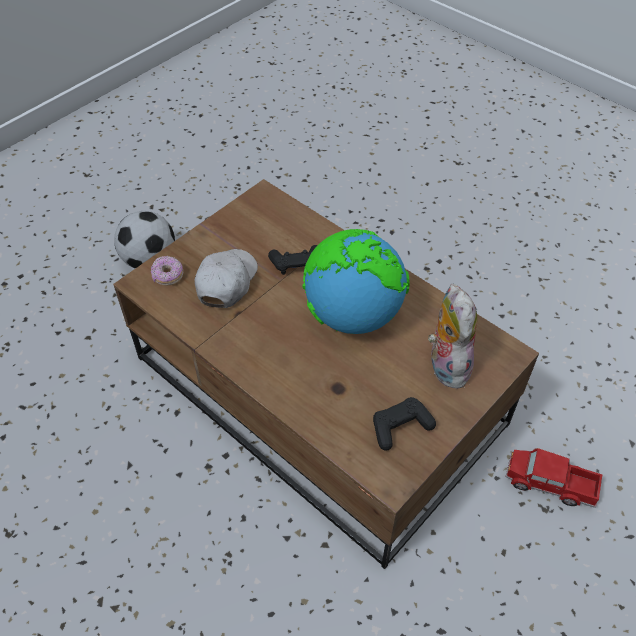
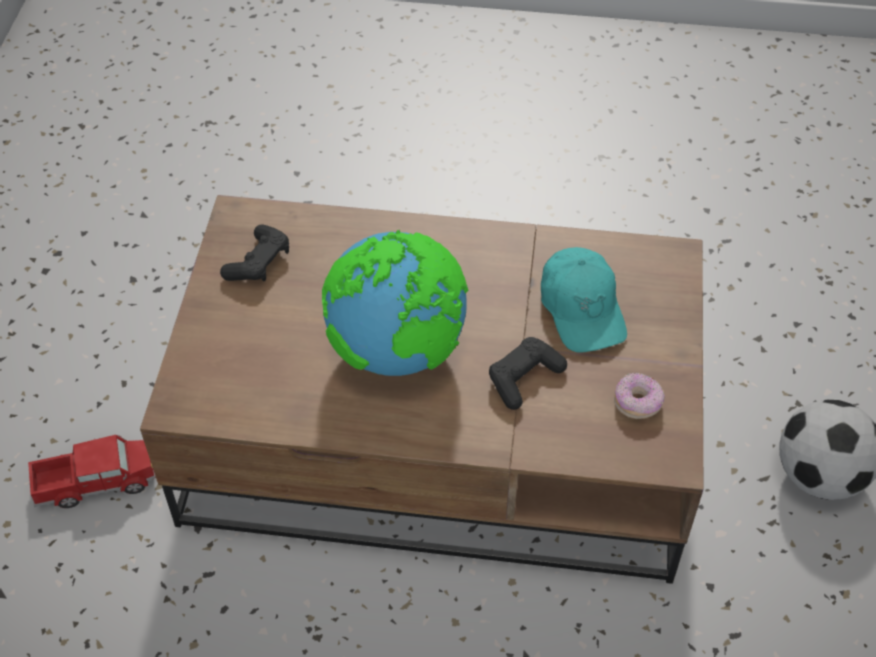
camera: 145 degrees right, 0 degrees up
donut [151,256,183,286] -> donut moved to [614,372,665,419]
white cap [195,249,258,308] -> turquoise cap [541,247,627,352]
plush toy [428,283,477,389] -> none

